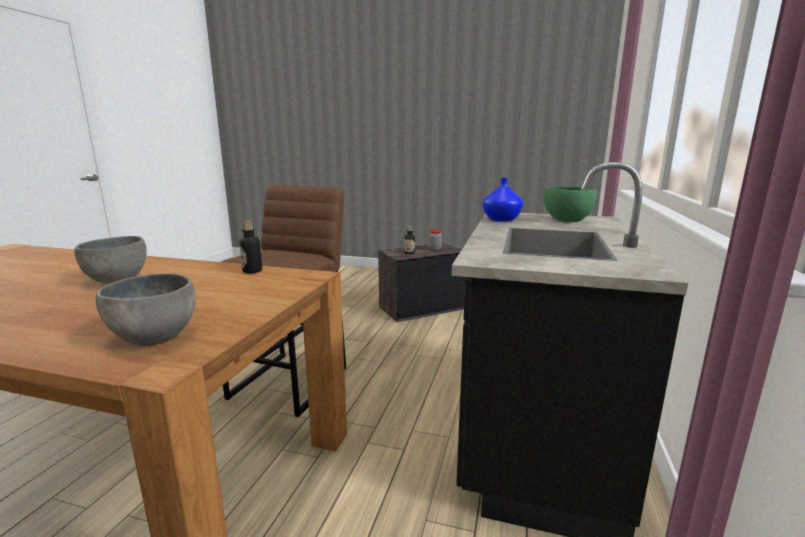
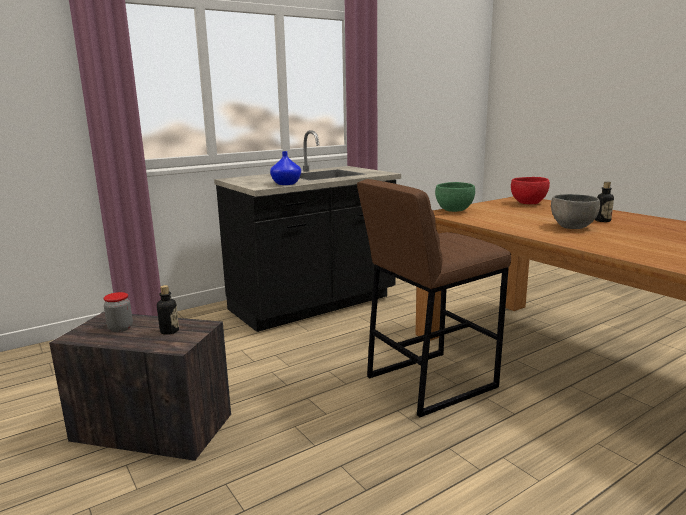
camera: 140 degrees left, 0 degrees up
grey bowl [96,273,196,346] -> red bowl [511,177,550,204]
bottle [239,221,262,273] -> bottle moved to [595,182,614,222]
green bowl [543,186,597,222] -> green bowl moved to [435,182,475,212]

